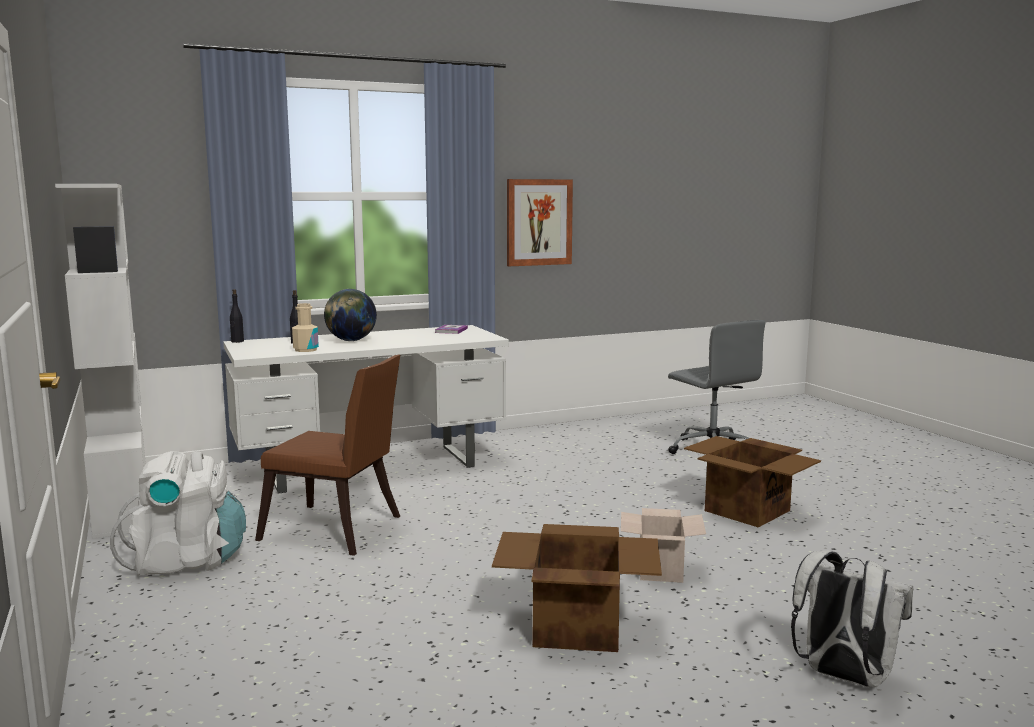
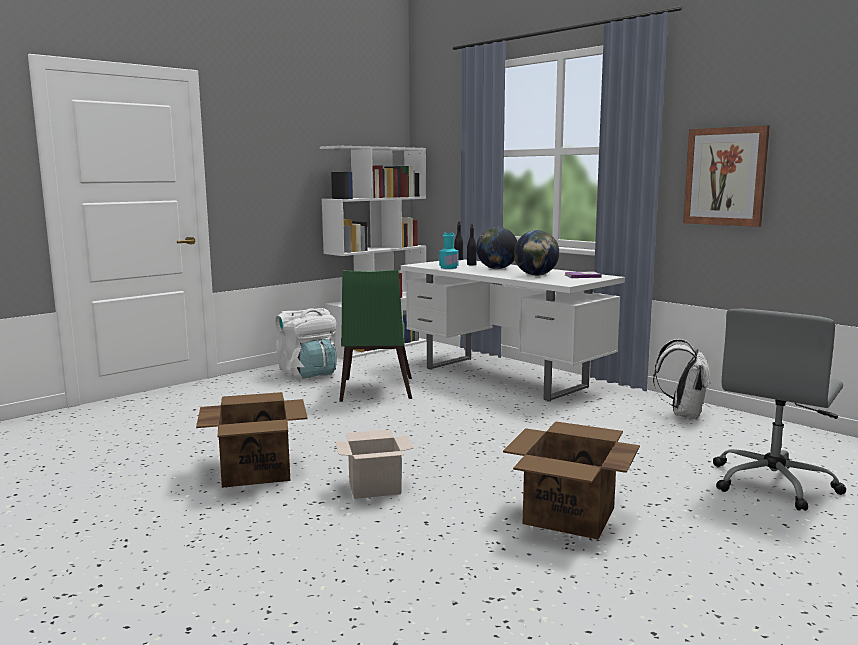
camera: 70 degrees right, 0 degrees up
brown chair [255,355,400,556] -> green chair [339,270,412,402]
beige bottle [292,303,319,352] -> turquoise bottle [439,233,459,269]
white backpack [791,550,913,687] -> white backpack moved to [653,339,711,420]
none -> globe [514,230,559,276]

